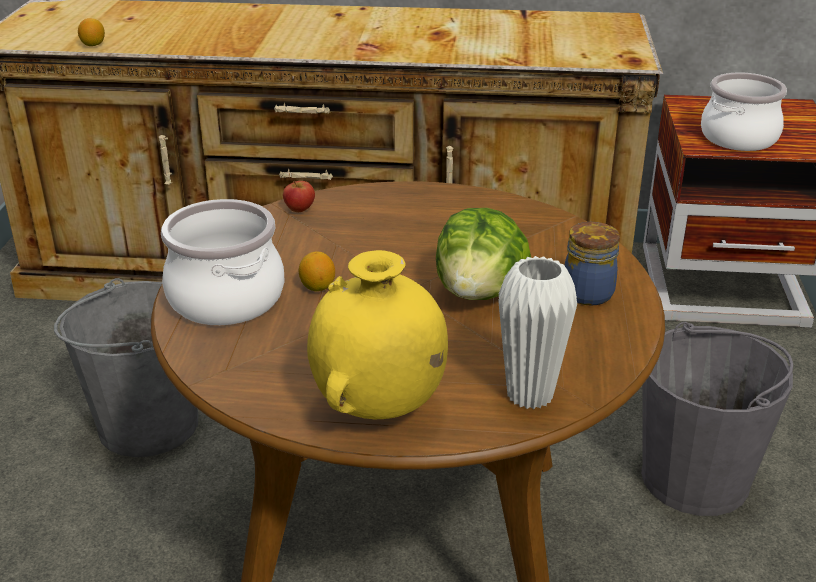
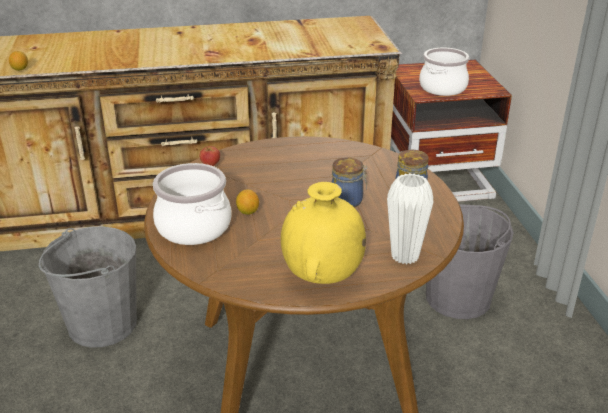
camera: 15 degrees left, 0 degrees up
lettuce [436,208,531,300] -> jar [331,157,367,208]

